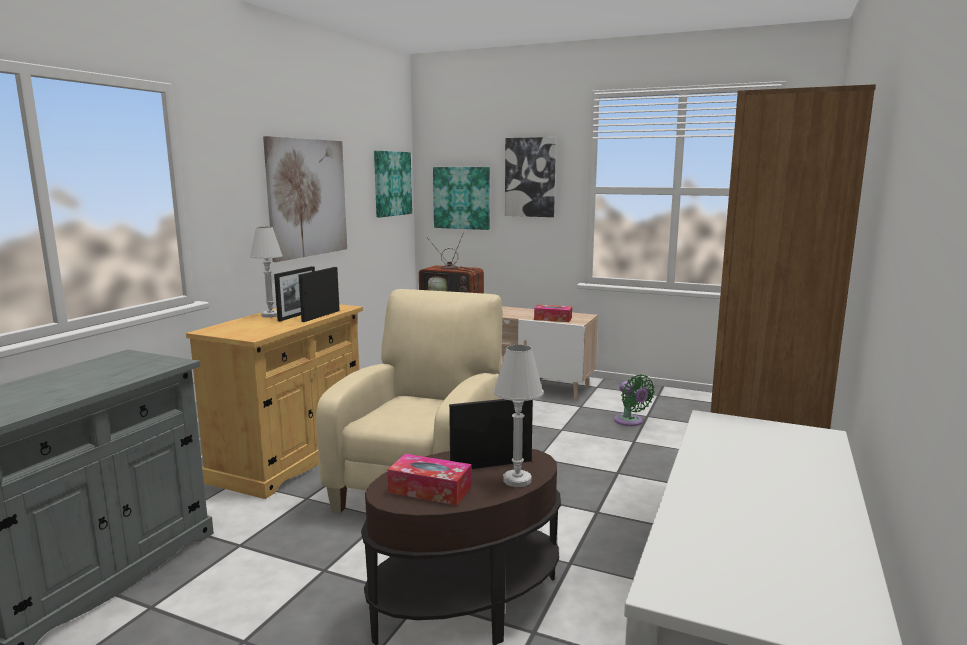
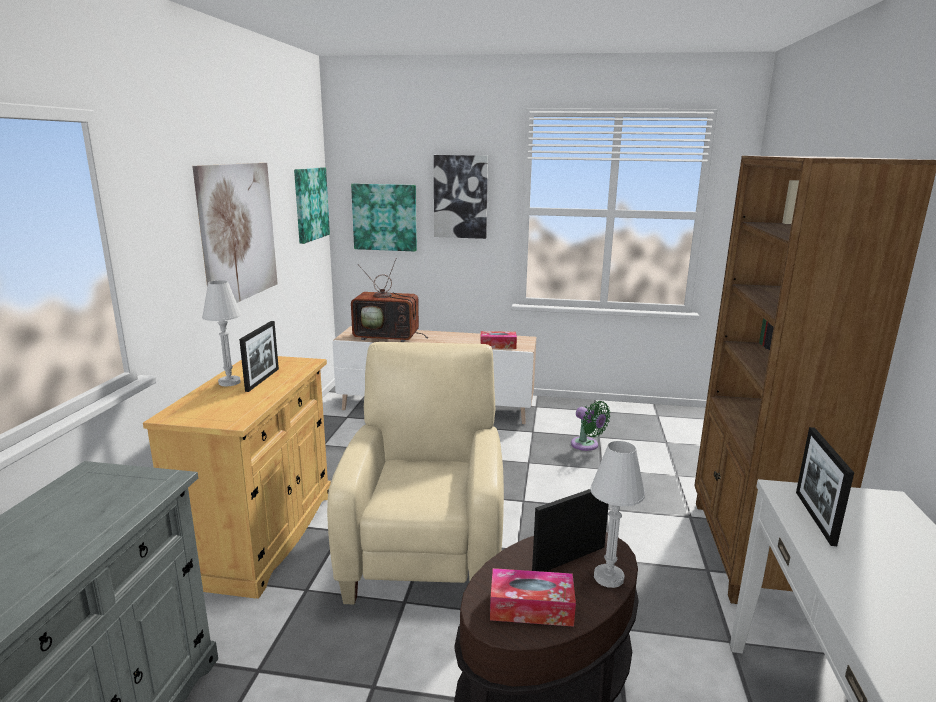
camera: 15 degrees left, 5 degrees up
picture frame [299,267,340,322] -> picture frame moved to [796,427,854,546]

